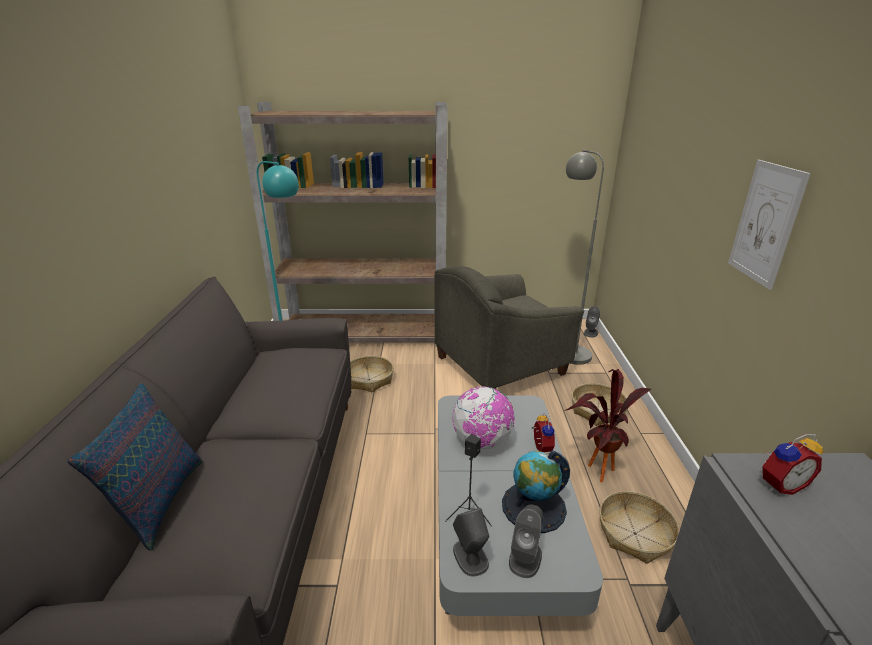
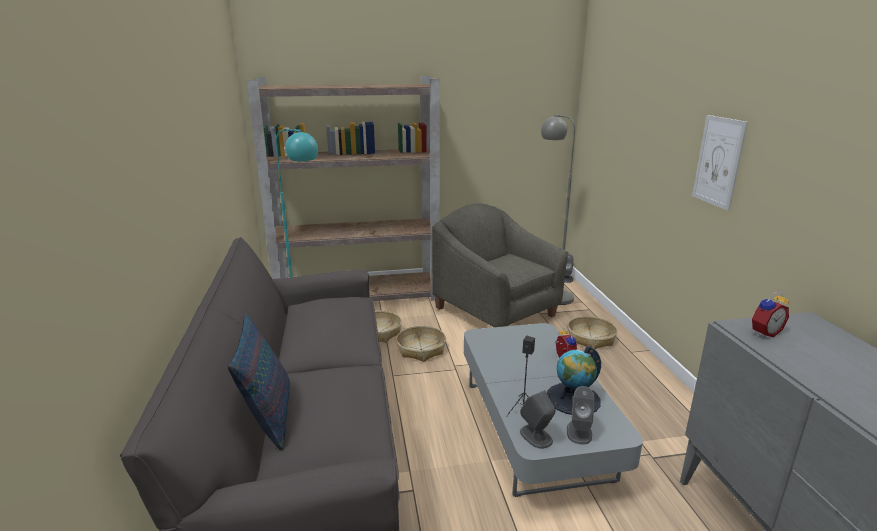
camera: 10 degrees left, 5 degrees down
grey armchair [435,266,584,389] -> grey armchair turned 90 degrees clockwise [432,203,568,327]
globe [452,386,515,449] -> none
potted plant [566,369,652,482] -> none
basket [599,491,679,564] -> basket moved to [396,326,446,362]

